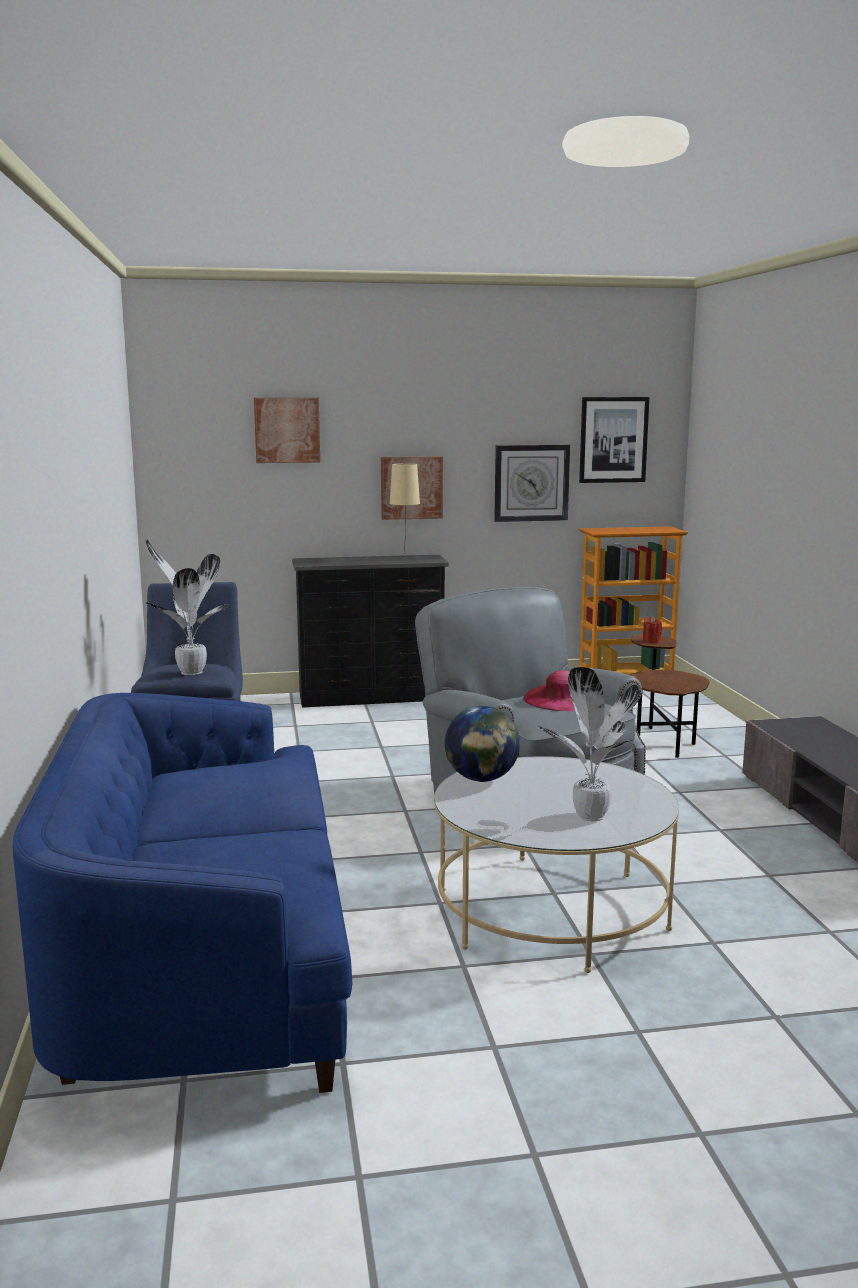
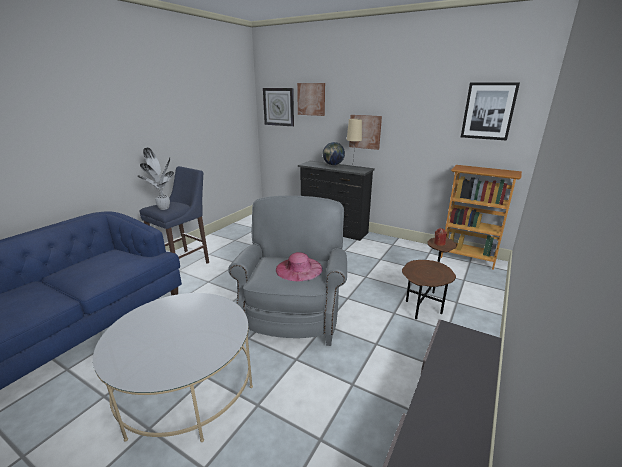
camera: 40 degrees right, 10 degrees up
globe [444,706,520,782] -> globe moved to [323,142,345,165]
wall clock [494,445,570,522] -> wall clock moved to [263,88,294,127]
potted plant [538,667,640,821] -> none

